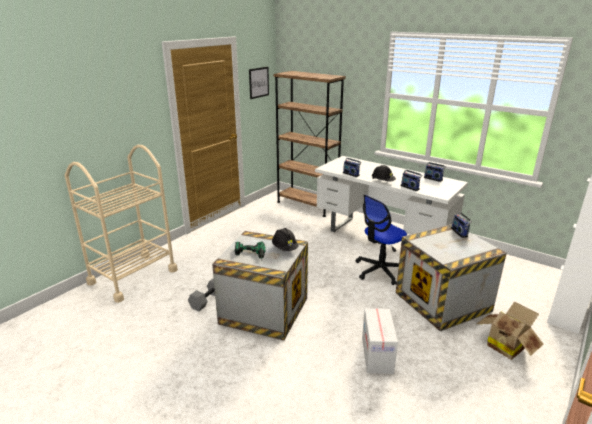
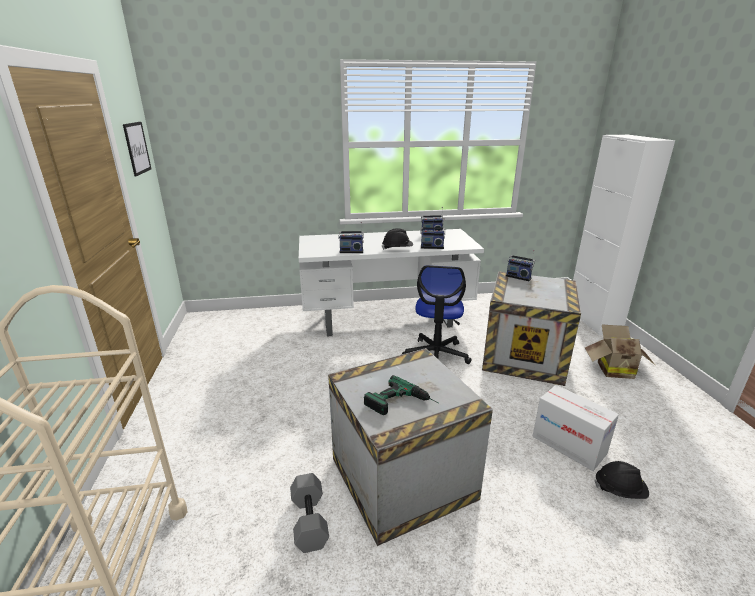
camera: 45 degrees left, 0 degrees up
black hard hat [272,228,299,251] -> black hard hat moved to [595,461,649,499]
brown bookcase [273,71,346,217] -> none

